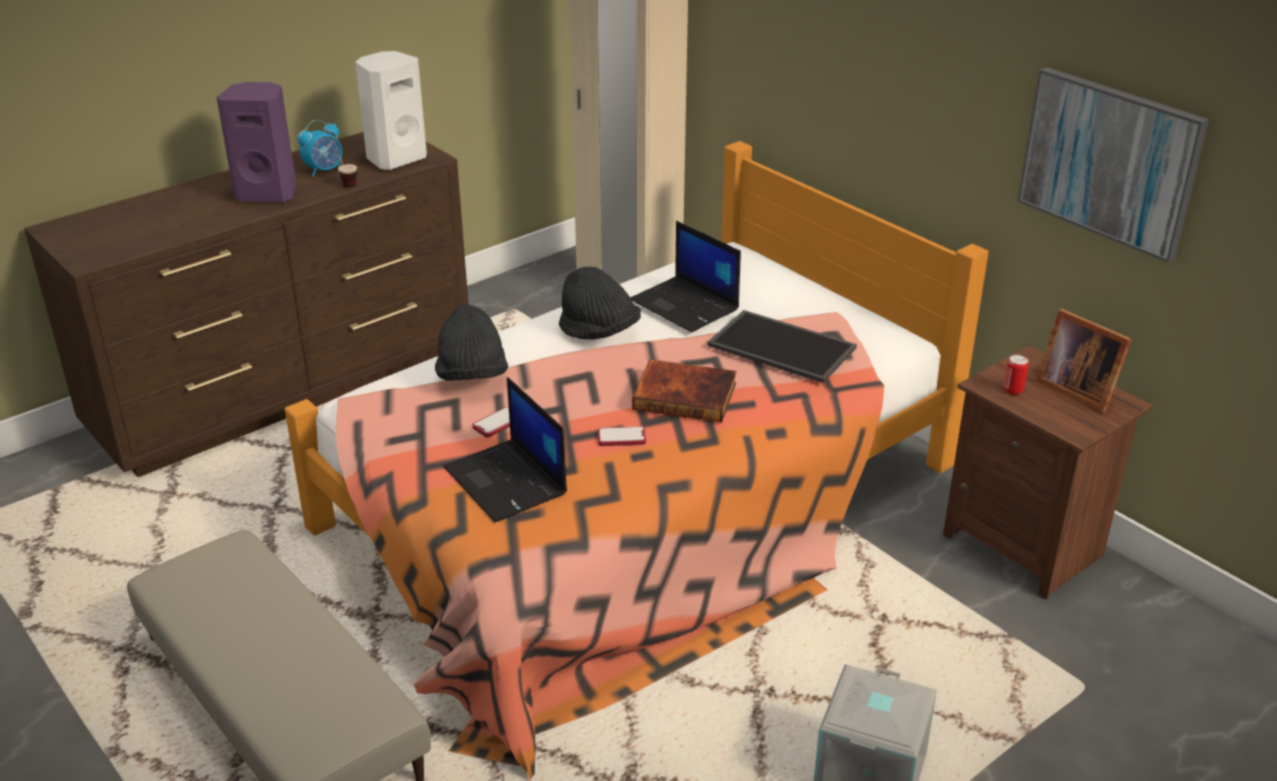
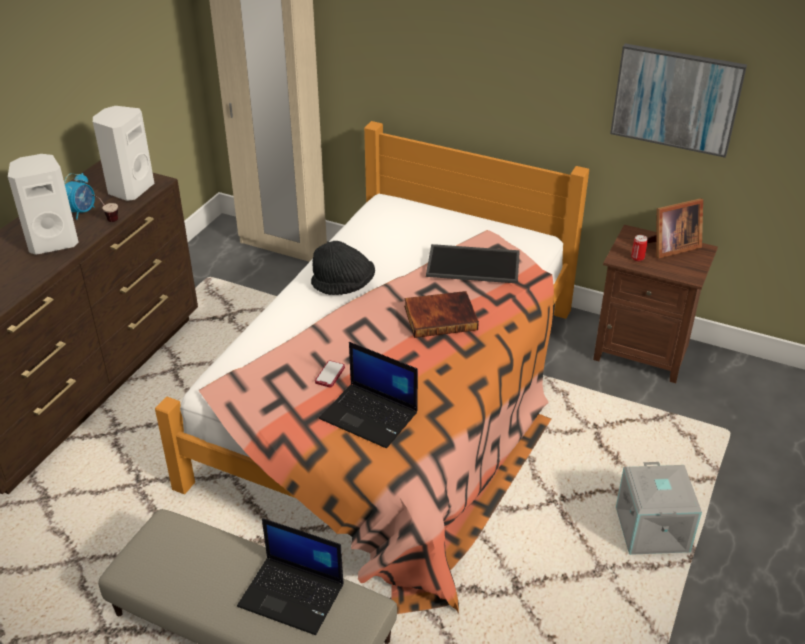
camera: 25 degrees left, 5 degrees up
purple speaker [216,82,296,202] -> white speaker [8,154,79,255]
black hat [435,304,508,381] -> none
phone [598,426,646,446] -> none
laptop [630,221,741,333] -> laptop moved to [237,518,344,635]
picture frame [1035,309,1132,413] -> picture frame turned 45 degrees counterclockwise [648,198,703,258]

